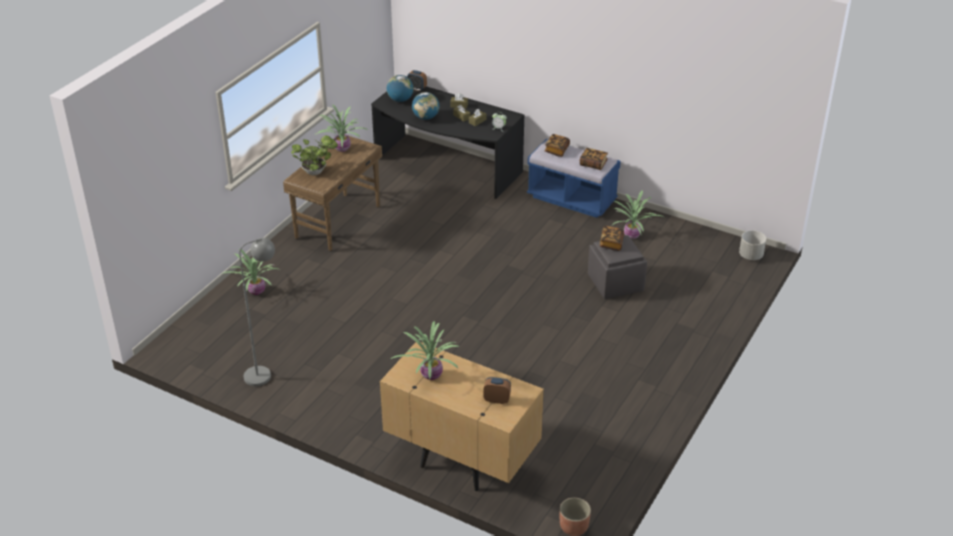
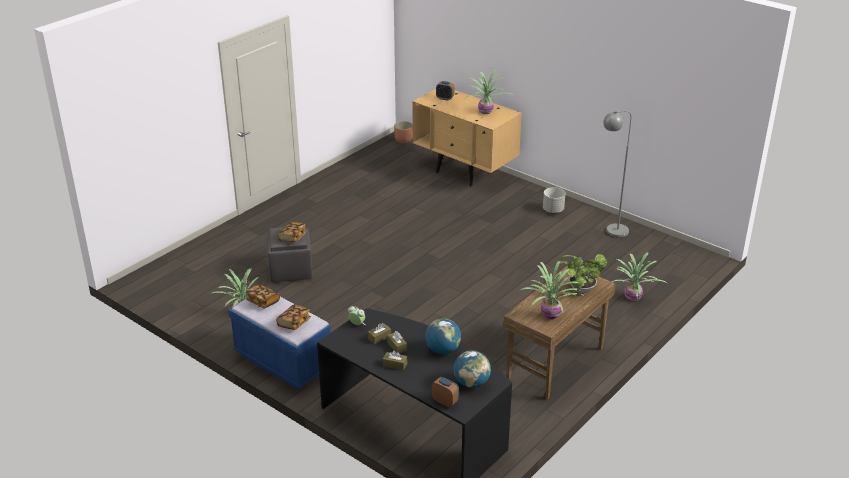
camera: 170 degrees left, 5 degrees down
grey planter [739,230,766,260] -> grey planter moved to [543,187,565,213]

